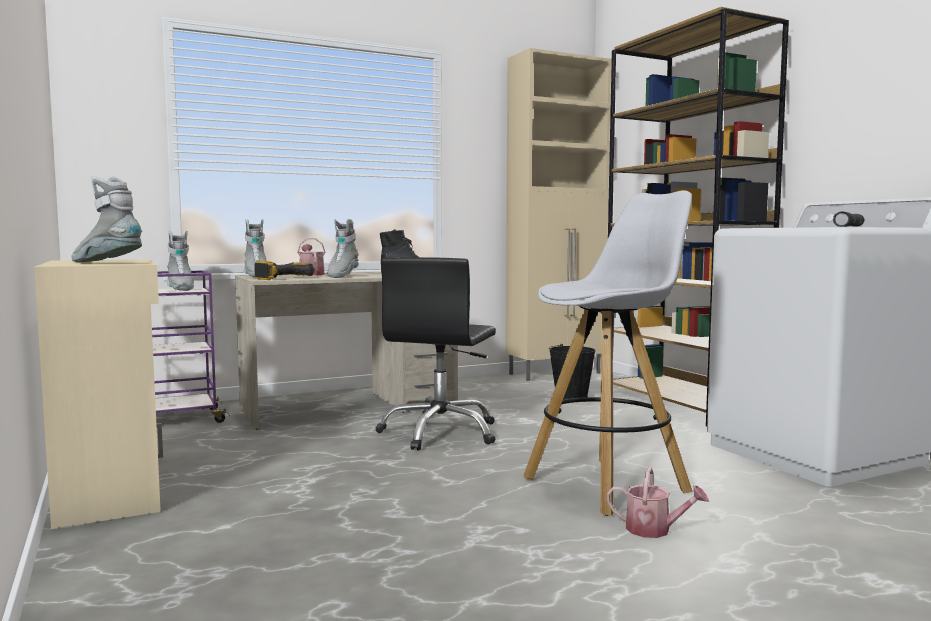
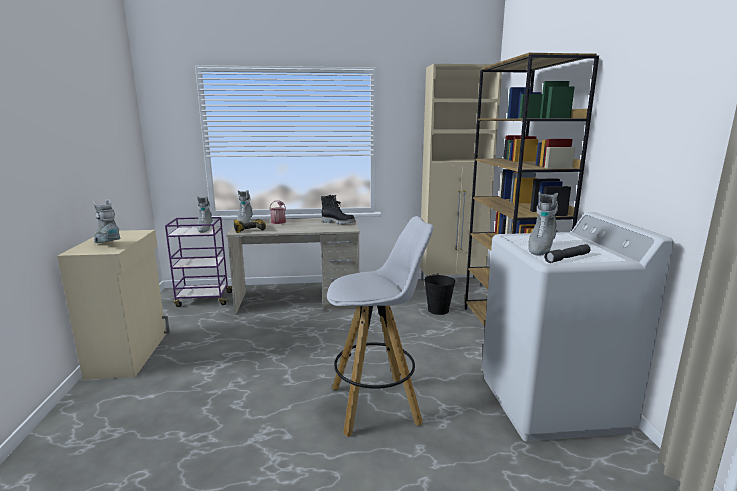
camera: 20 degrees right, 10 degrees up
grey boot [328,219,359,278] -> grey boot moved to [528,191,558,256]
black office chair [375,257,496,451] -> none
watering can [607,467,709,538] -> none

